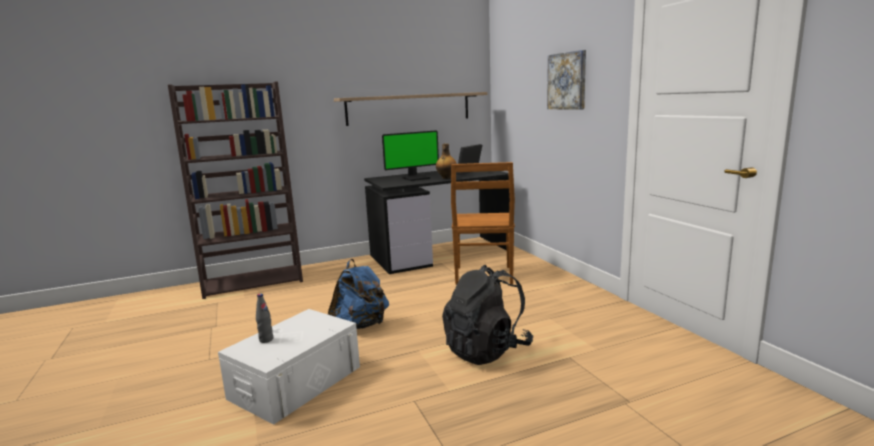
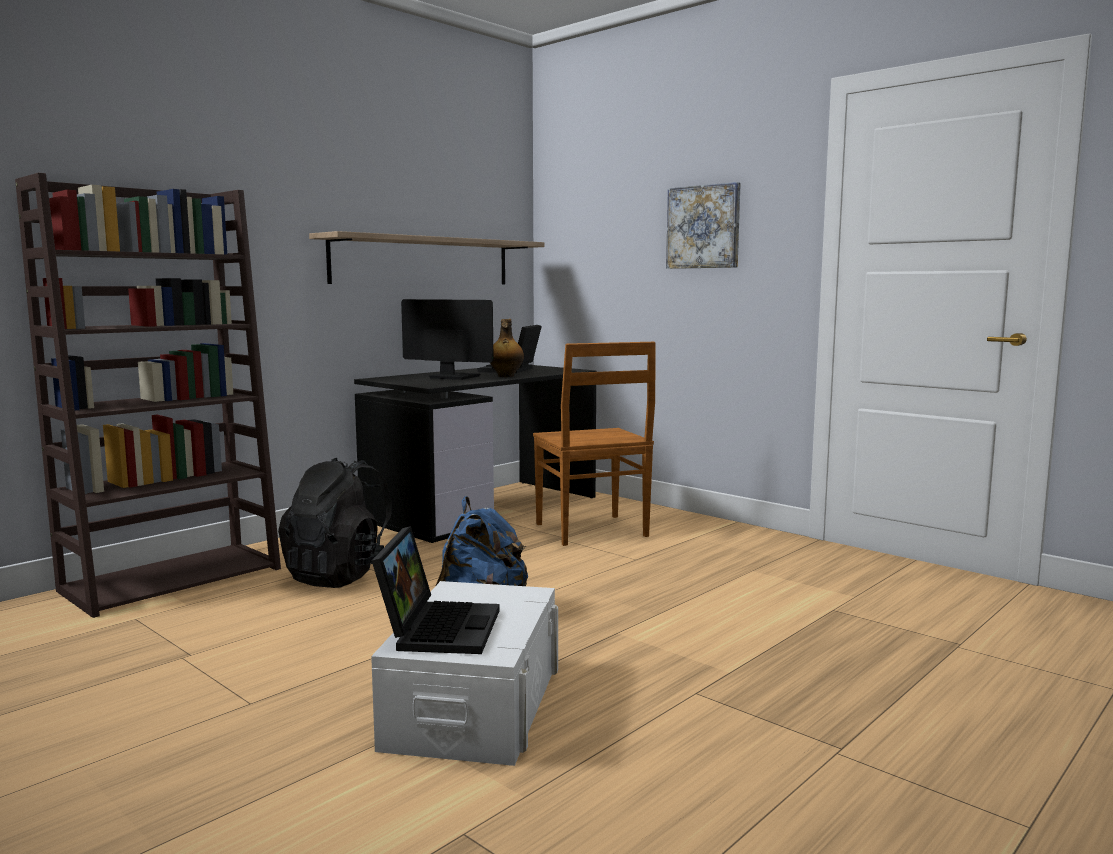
camera: 25 degrees left, 5 degrees down
grey bottle [256,294,273,343] -> laptop [372,526,500,654]
monitor [382,130,439,181] -> monitor turned 105 degrees counterclockwise [401,299,494,380]
black backpack [442,265,533,365] -> black backpack moved to [278,458,392,588]

